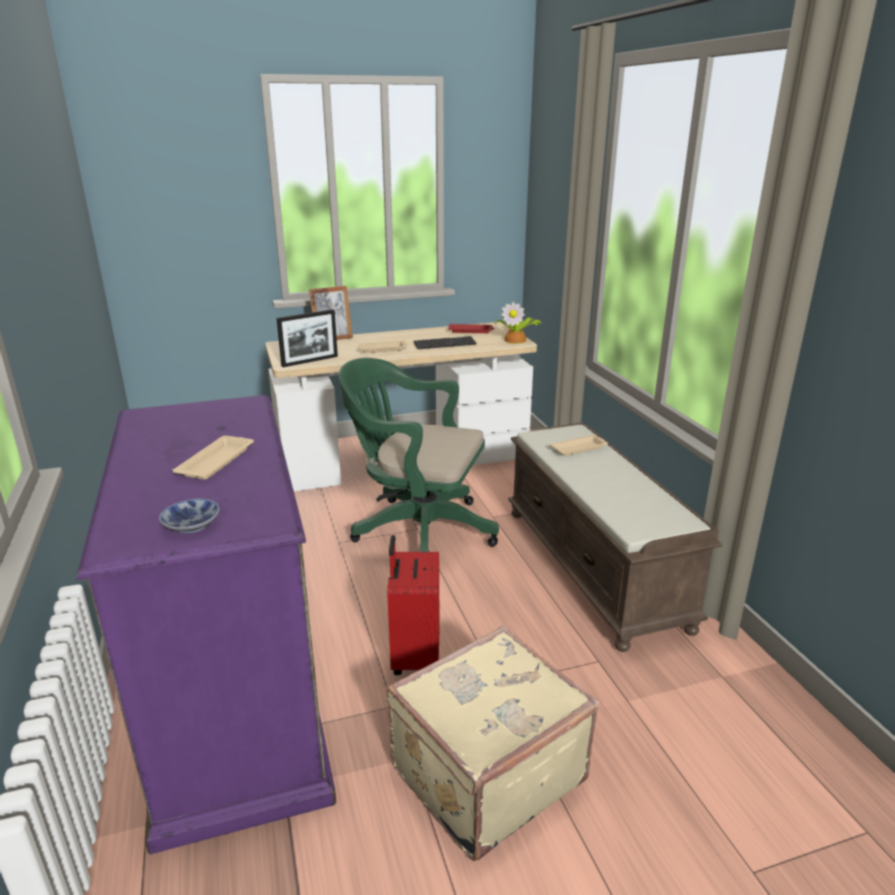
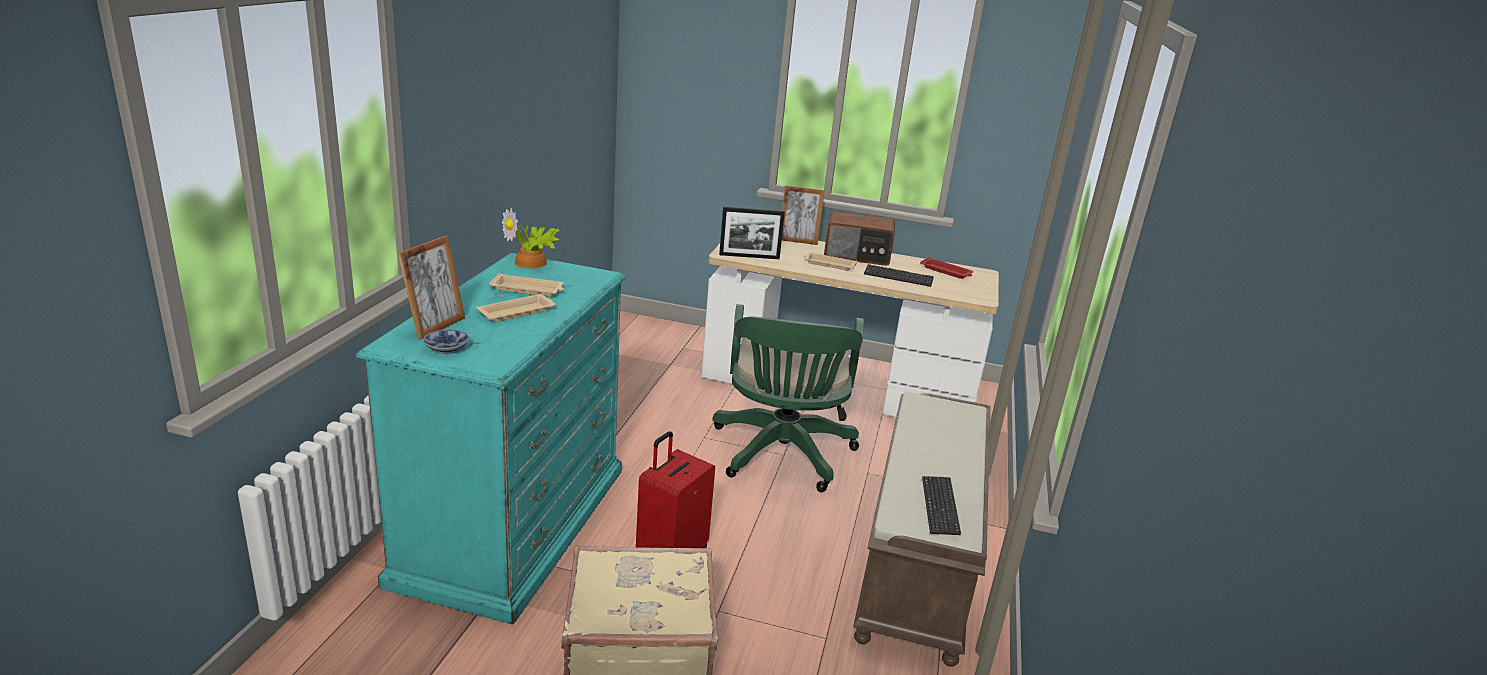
camera: 30 degrees right, 0 degrees up
purple dresser [76,395,336,854] -> turquoise dresser [356,253,626,624]
green office chair [339,358,499,552] -> green office chair turned 135 degrees counterclockwise [712,304,864,492]
potted plant [495,301,541,344] -> potted plant moved to [502,208,560,268]
beige tray [550,435,608,456] -> beige tray moved to [489,273,564,297]
none -> picture frame [398,236,465,340]
none -> radio [824,211,895,266]
none -> keyboard [922,476,961,535]

